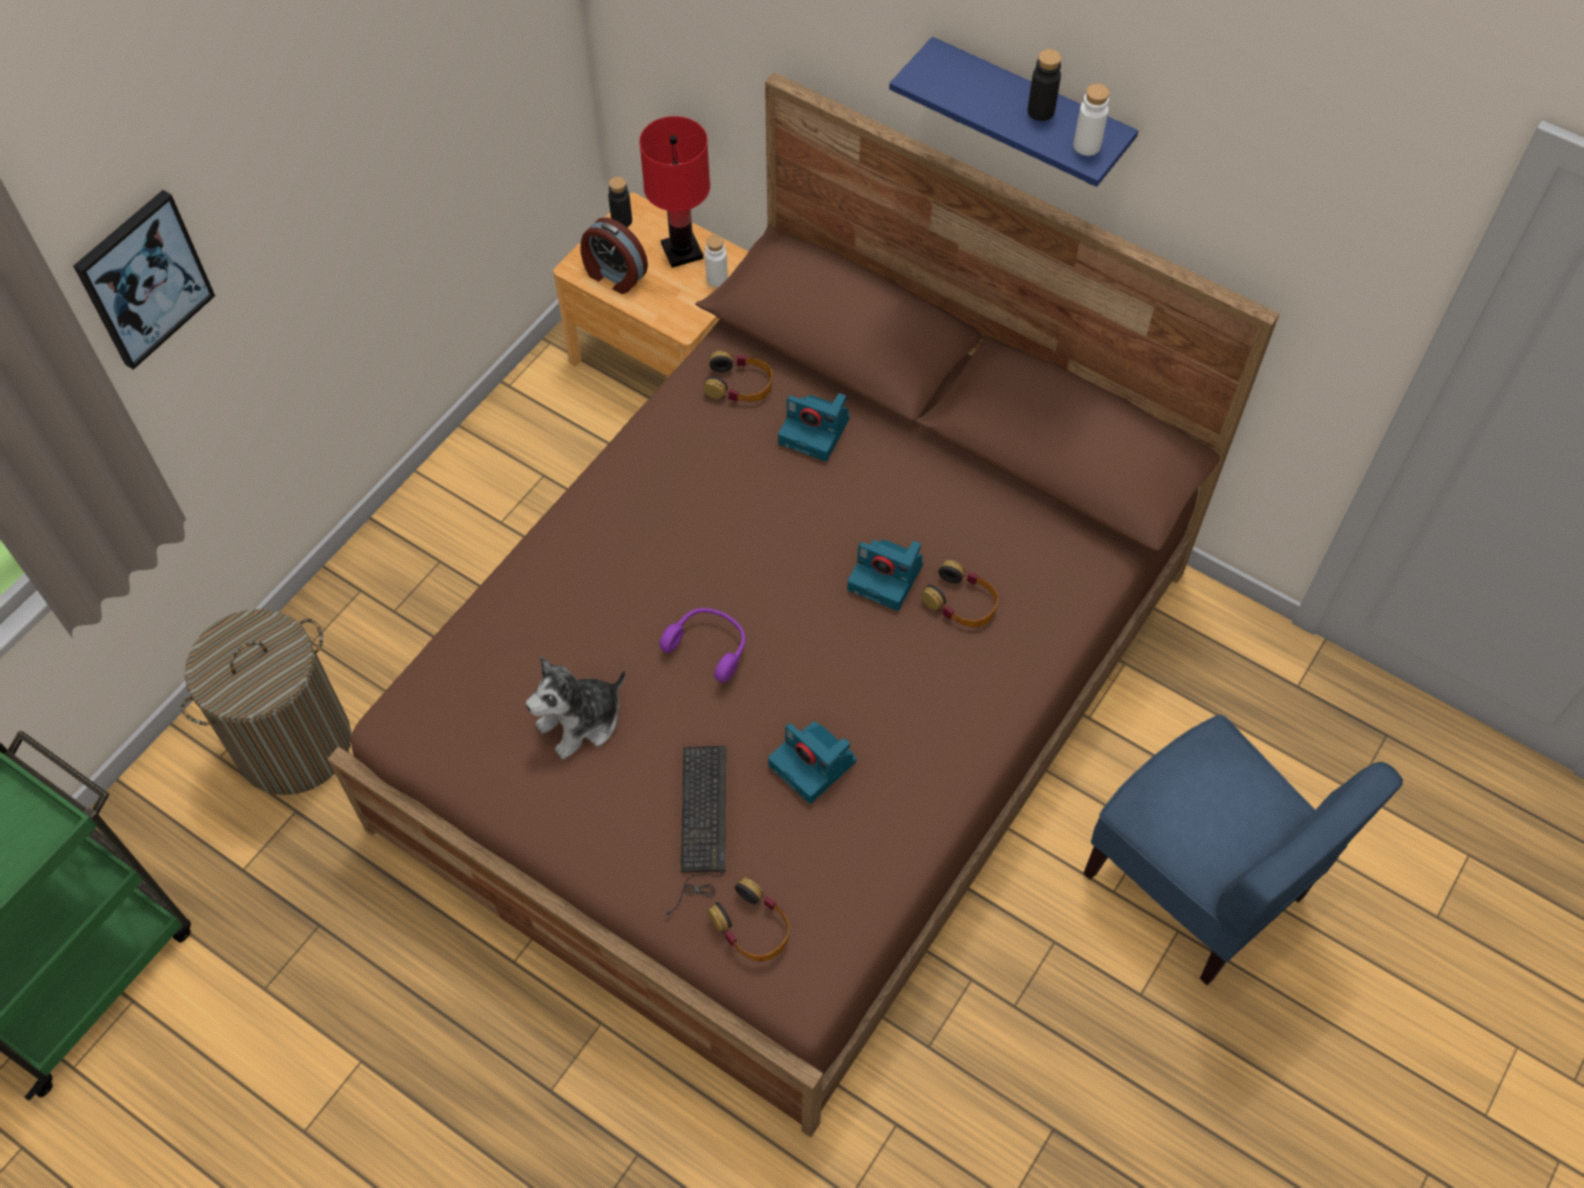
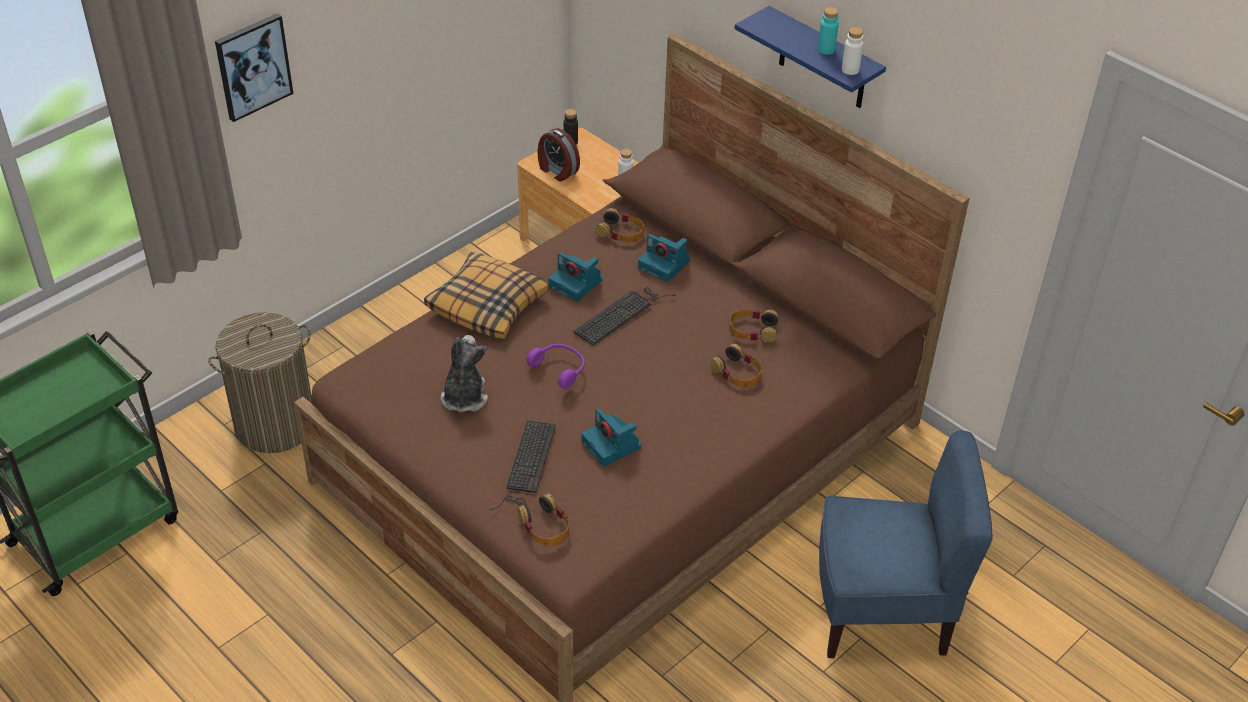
camera: 10 degrees right, 15 degrees down
plush toy [526,656,626,759] -> plush toy turned 120 degrees clockwise [441,335,488,412]
red table lamp [639,116,710,268] -> none
camera [847,539,923,611] -> camera moved to [548,252,602,302]
black bottle [1027,49,1061,121] -> turquoise bottle [818,7,839,55]
blue chair [1084,714,1403,985] -> blue chair turned 60 degrees counterclockwise [819,431,993,658]
none -> pillow [424,252,549,339]
none -> keyboard [573,287,676,346]
none -> headphones [730,309,779,343]

